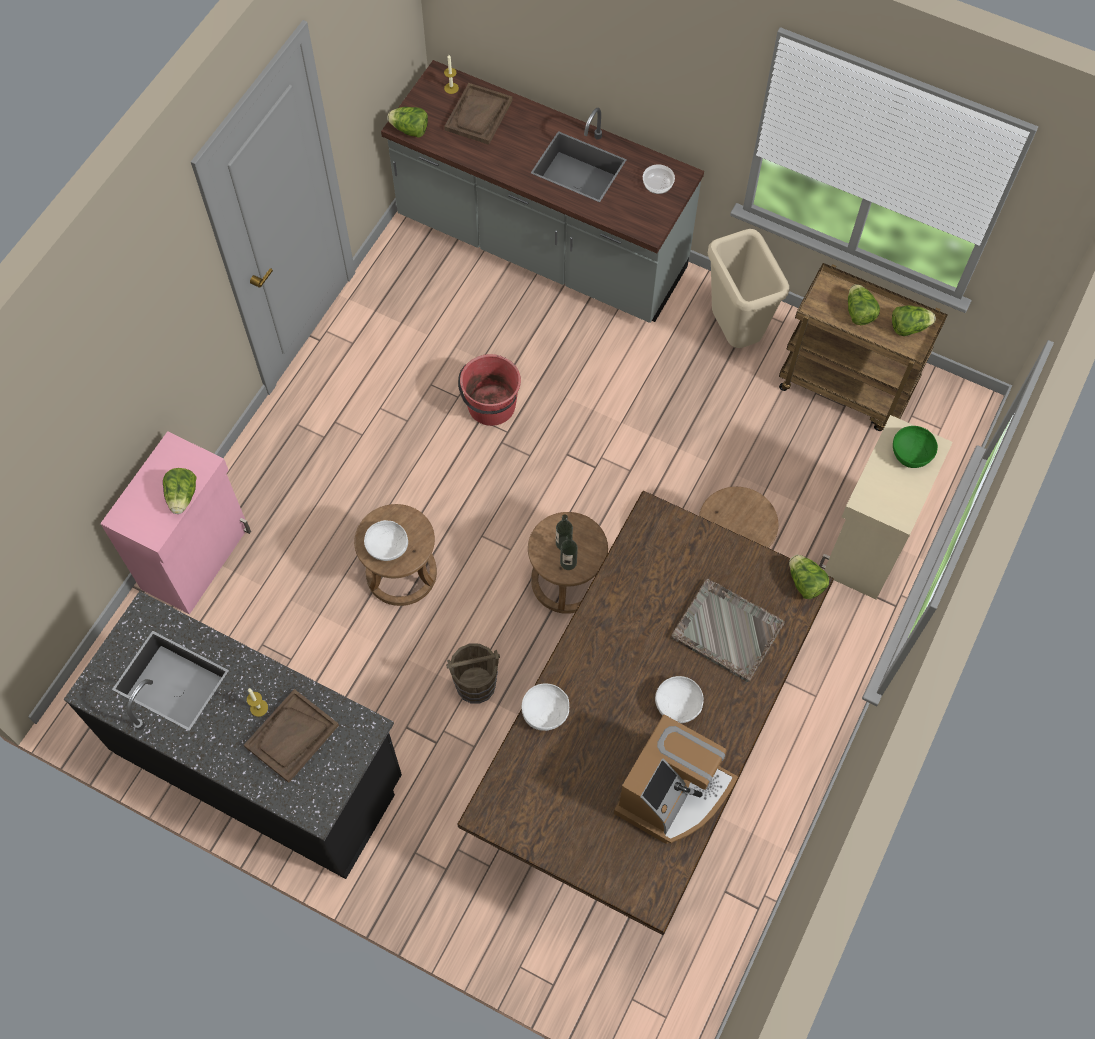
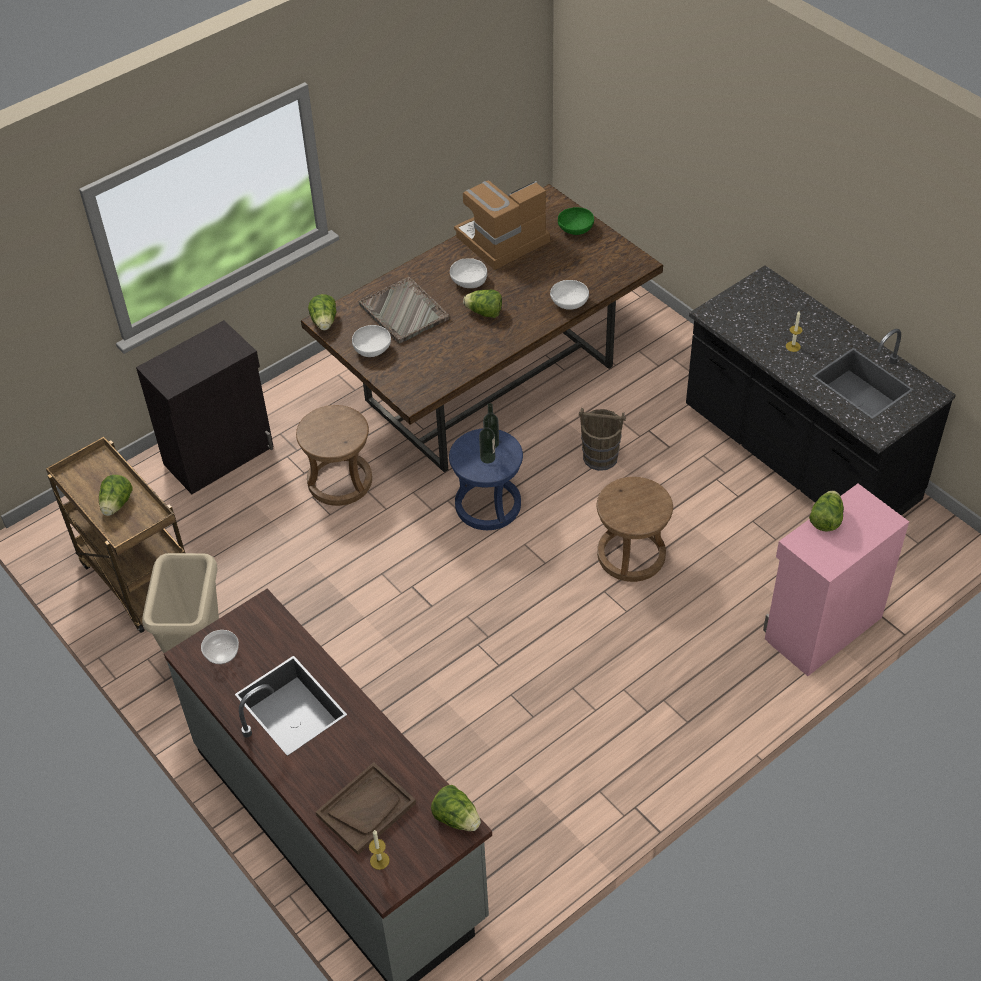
camera: 155 degrees left, 15 degrees down
brown tray [244,689,339,783] -> none
white bowl [364,520,408,561] -> white bowl moved to [352,325,391,357]
red bucket [458,354,521,426] -> none
brown stool [528,512,608,614] -> blue stool [449,428,523,530]
beige cabinet [819,415,953,599] -> black cabinet [136,320,274,494]
lettuce [892,305,936,336] -> lettuce moved to [463,290,502,318]
green bowl [893,426,938,468] -> green bowl moved to [558,207,594,235]

